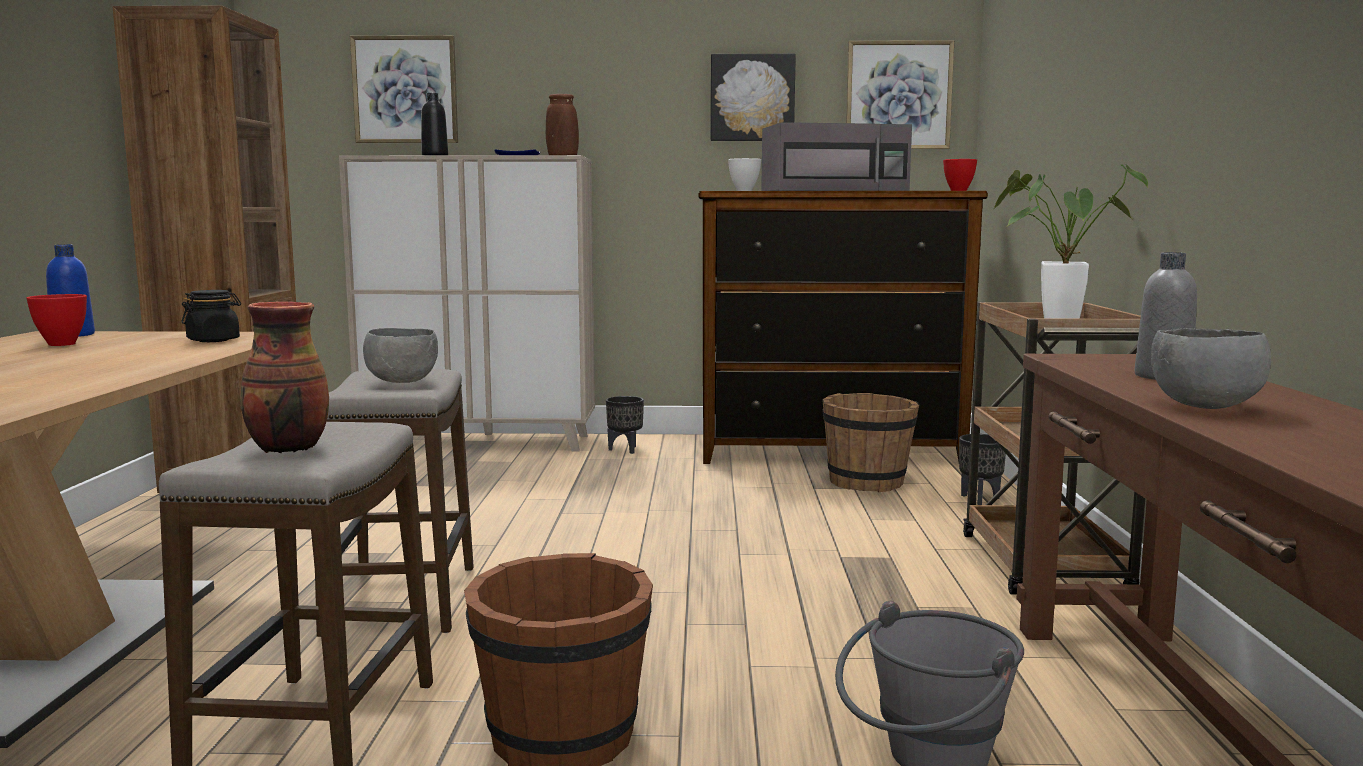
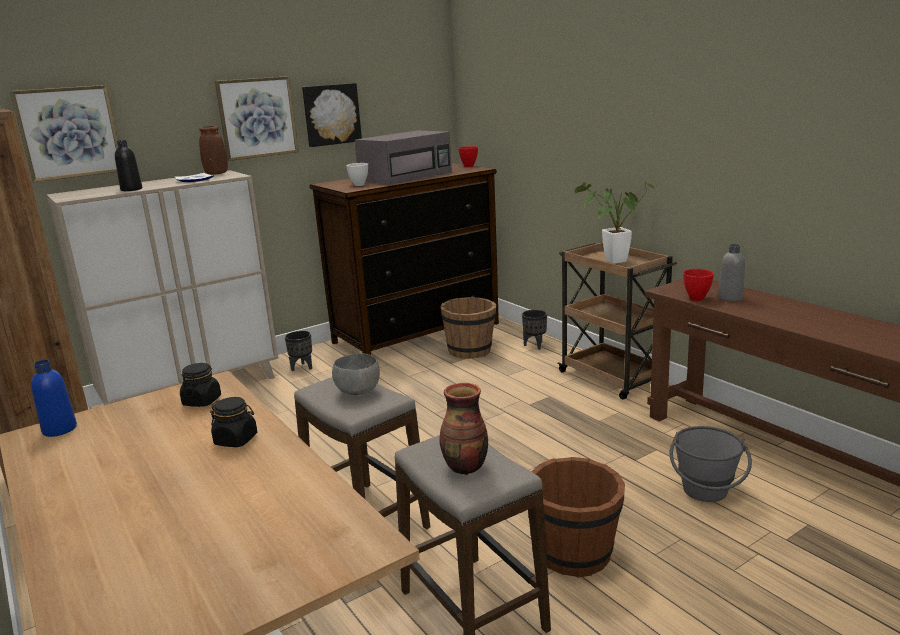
camera: 35 degrees left, 10 degrees up
red bowl [26,294,87,346] -> red bowl moved to [683,269,714,301]
picture [846,40,954,149] -> picture moved to [215,76,299,161]
grey bowl [1151,328,1271,409] -> none
none -> black jar [210,397,257,447]

